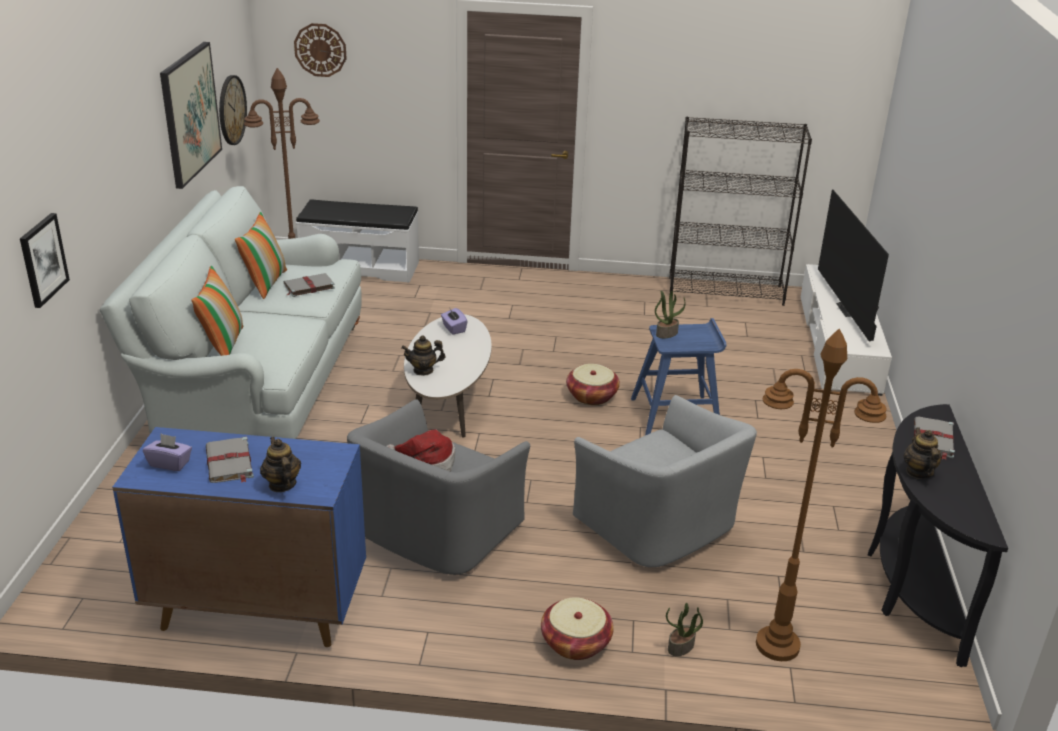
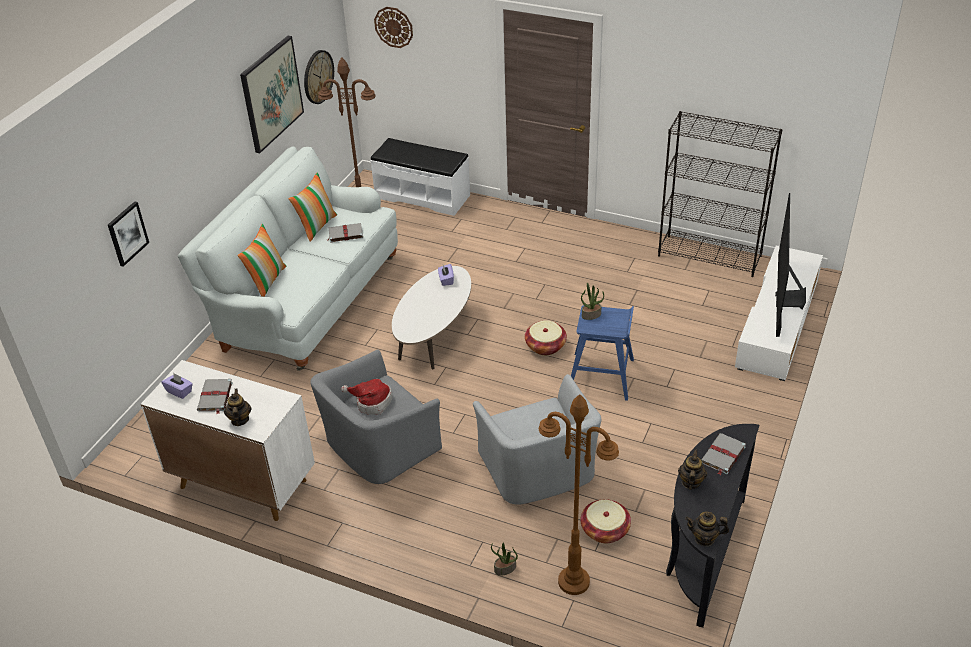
camera: 20 degrees right, 10 degrees up
blue cabinet [112,427,366,647] -> white cabinet [141,360,315,521]
teapot [401,336,445,376] -> teapot moved to [685,512,729,546]
basket [541,597,614,660] -> basket moved to [580,499,631,543]

